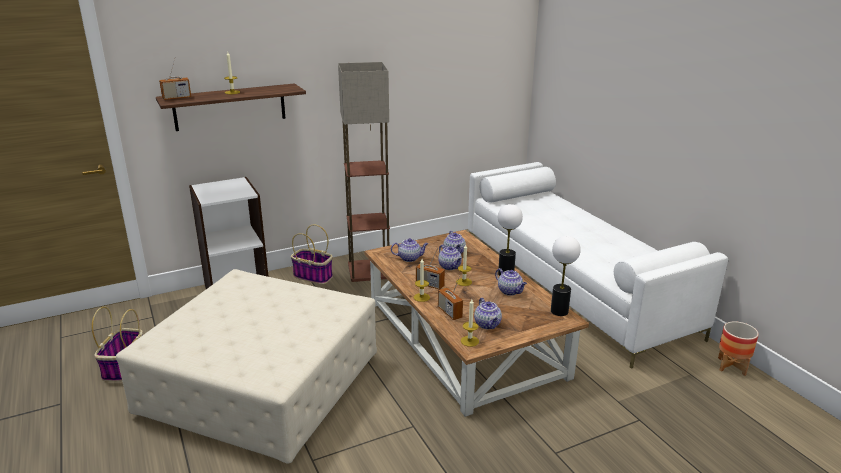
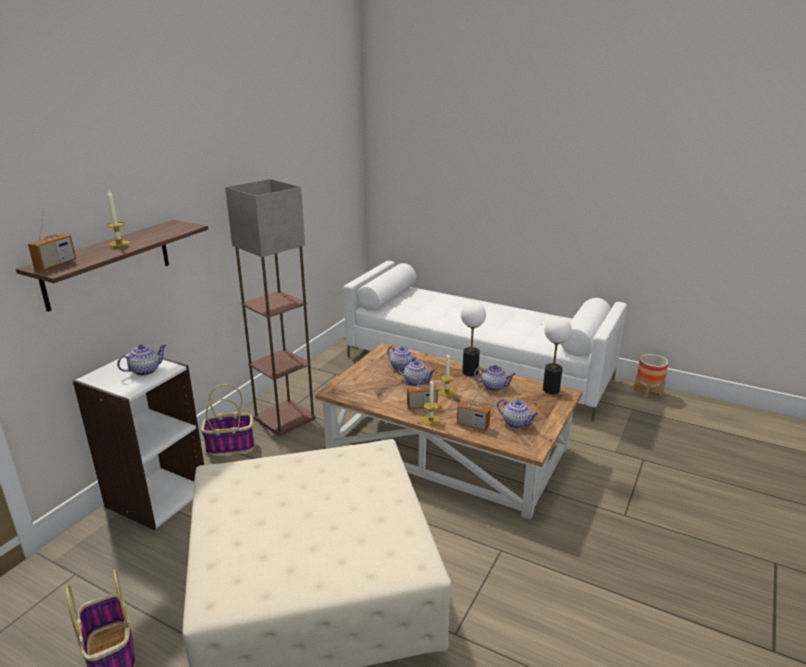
camera: 35 degrees left, 0 degrees up
teapot [391,238,428,262] -> teapot moved to [117,345,166,376]
candle [461,299,479,347] -> none

